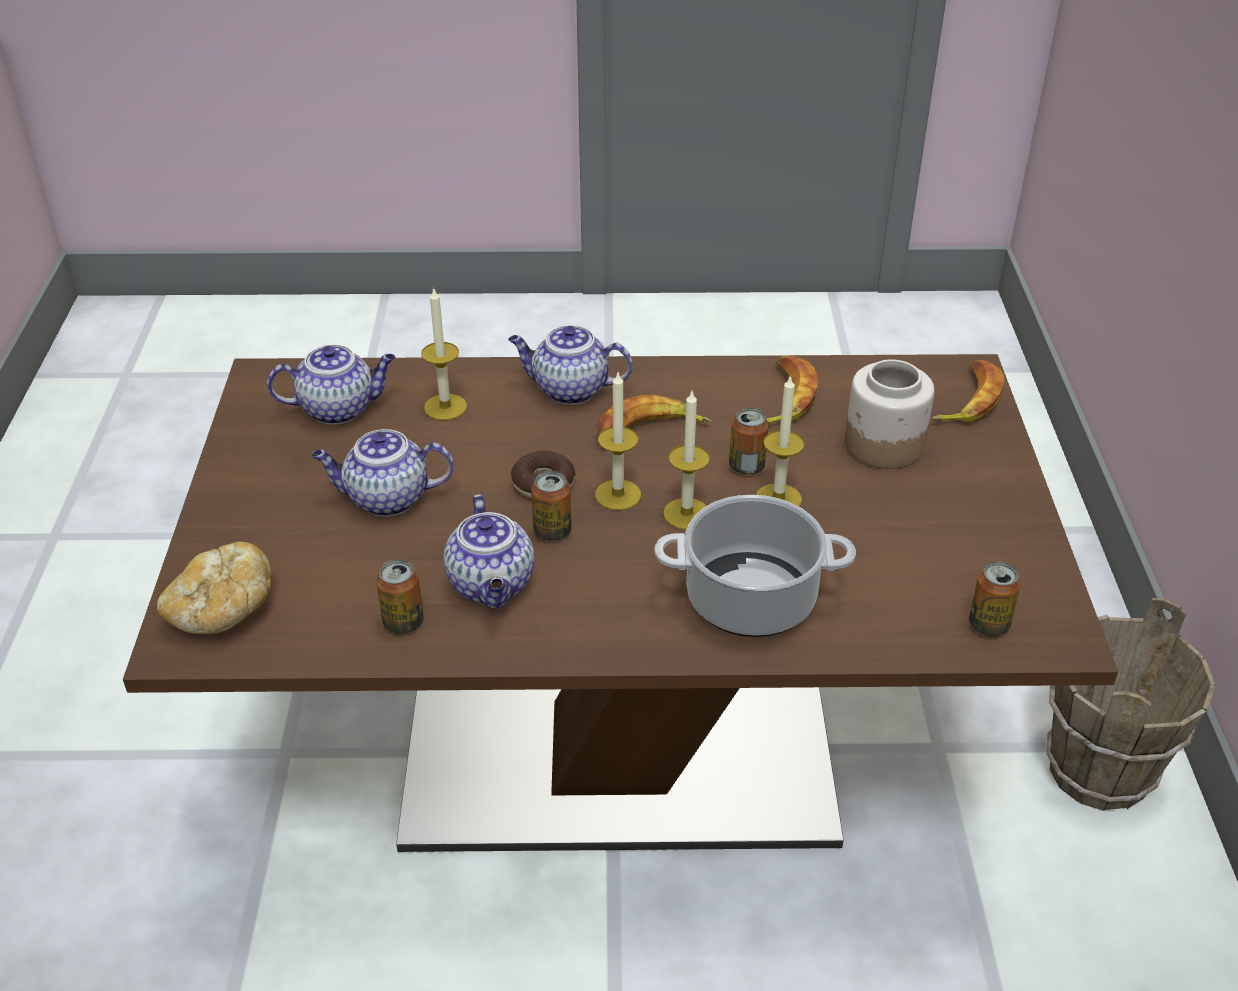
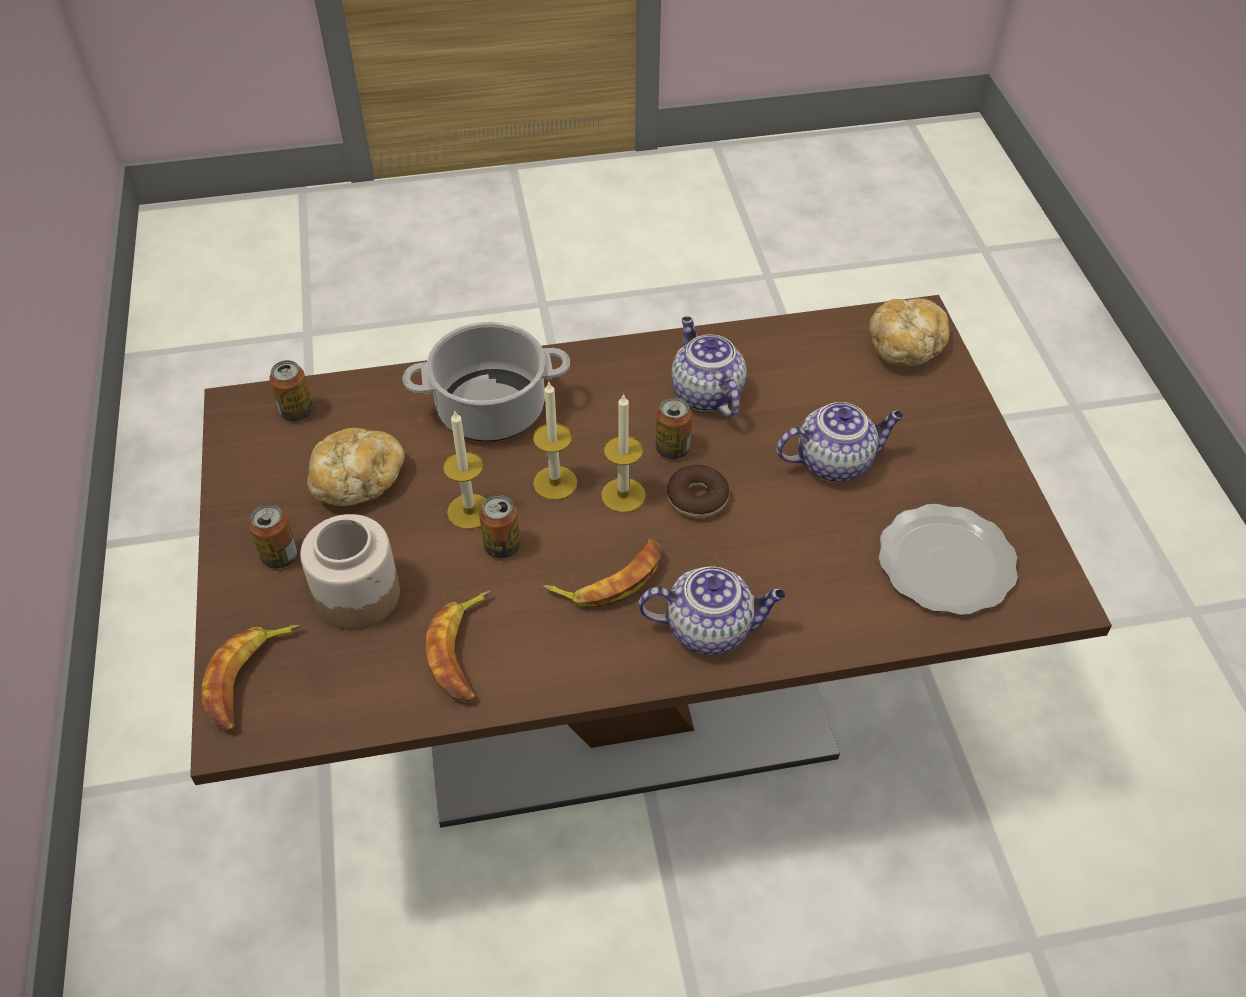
camera: 170 degrees right, 10 degrees up
teapot [267,345,395,425] -> plate [879,504,1018,615]
can [376,559,424,634] -> can moved to [249,504,298,569]
candle [421,287,467,420] -> none
brown bucket [1046,598,1215,811] -> none
none -> bread [307,428,405,506]

